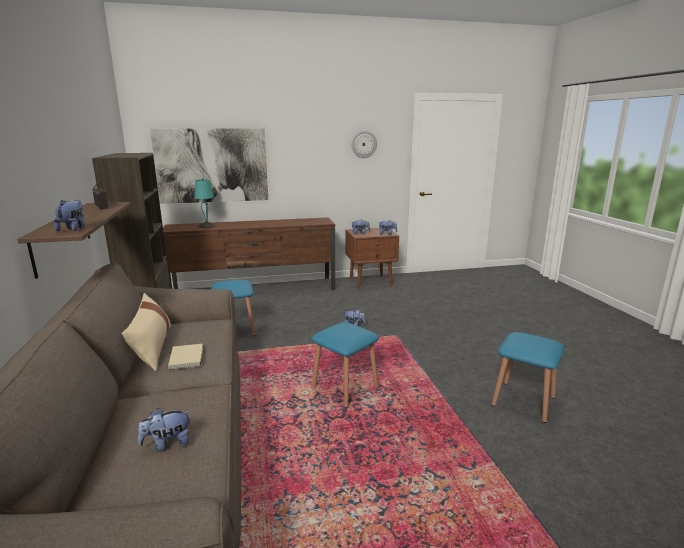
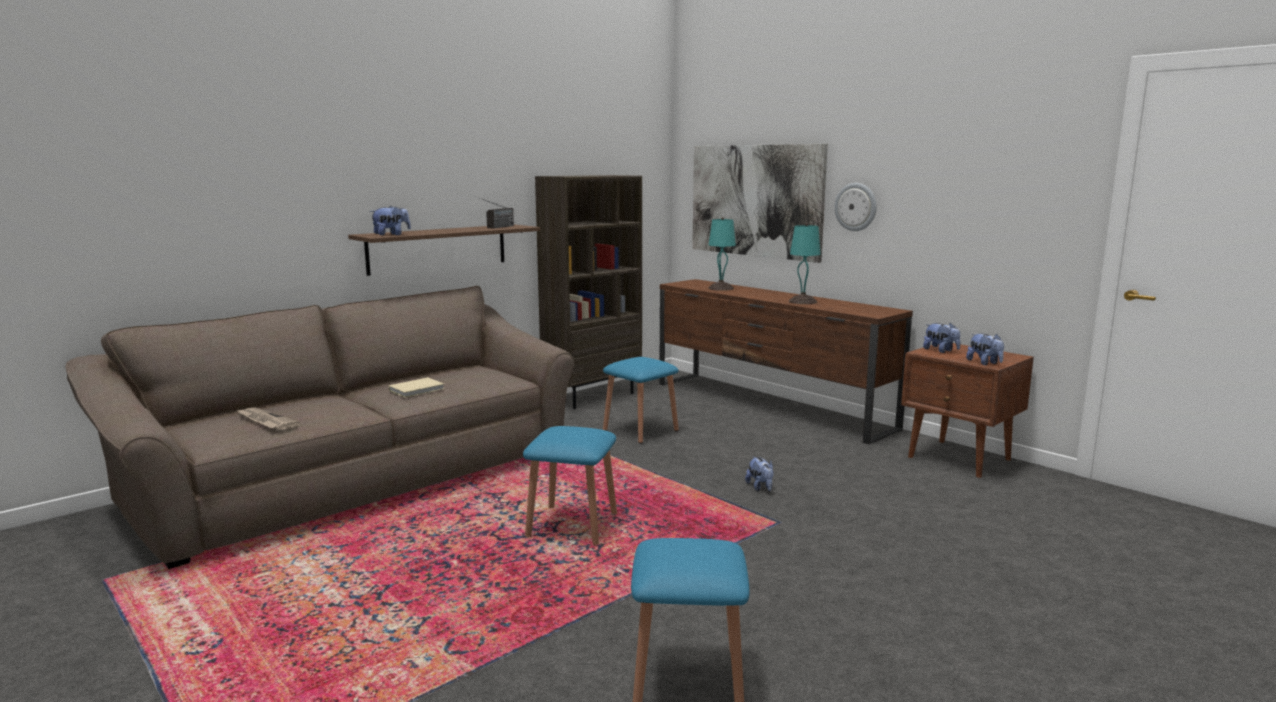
camera: 60 degrees right, 5 degrees down
beige pillow [122,293,171,371] -> none
plush toy [138,408,191,452] -> newspaper [236,407,299,430]
wall clock [352,131,377,158] -> wall clock moved to [834,183,876,231]
none -> turquoise table lamp [789,223,821,304]

